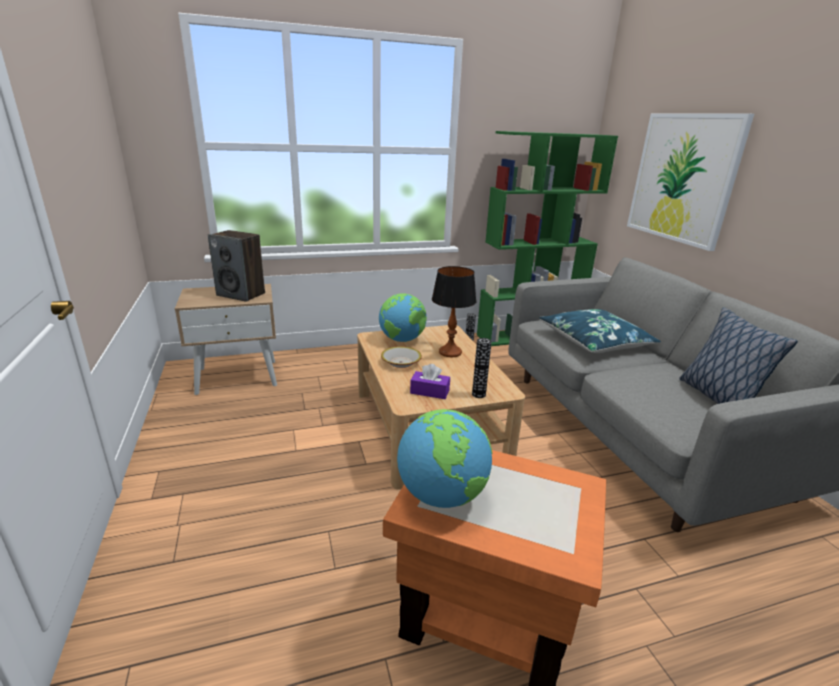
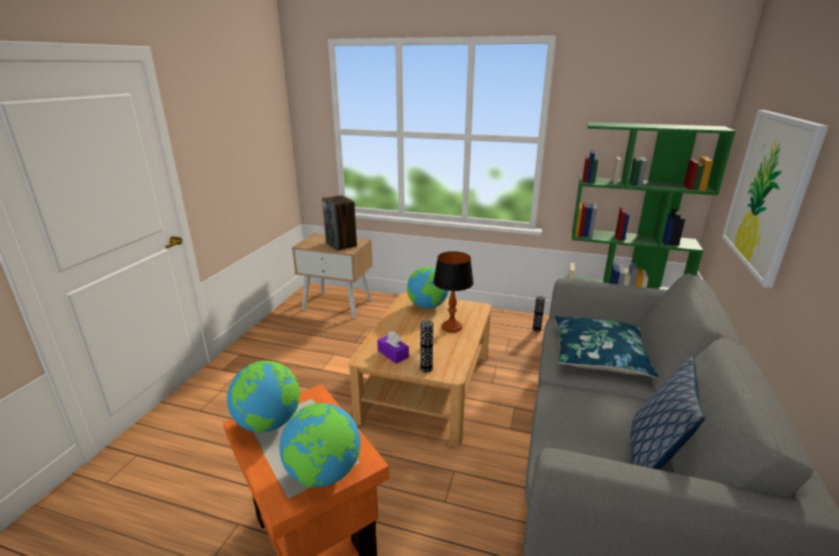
camera: 35 degrees right, 0 degrees up
bowl [381,346,422,368] -> none
none -> globe [280,403,361,487]

